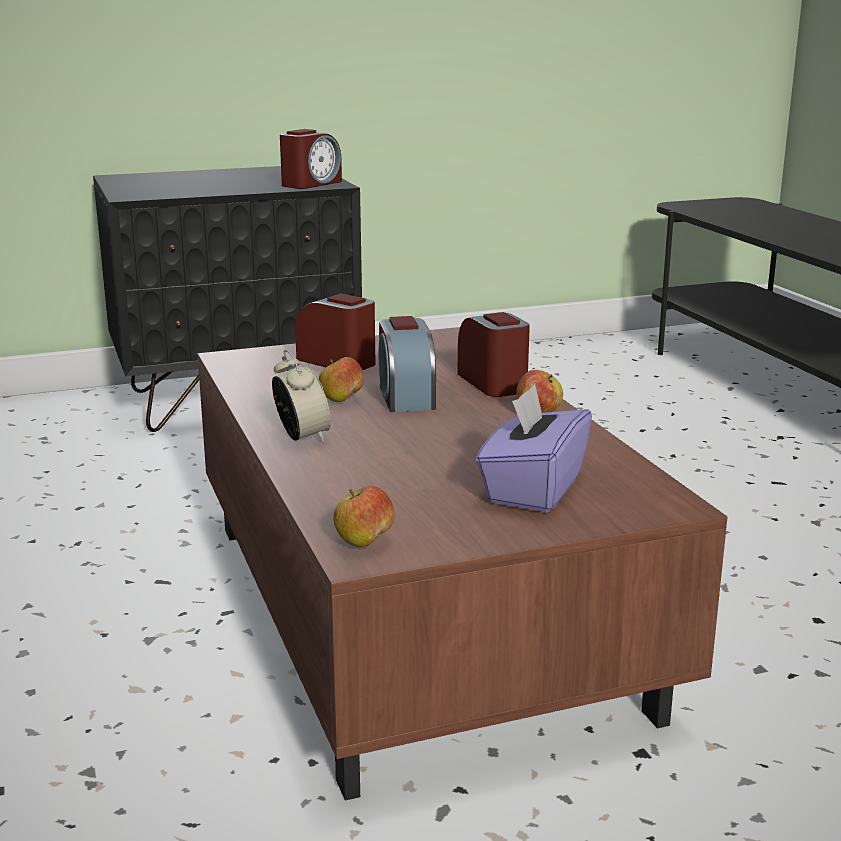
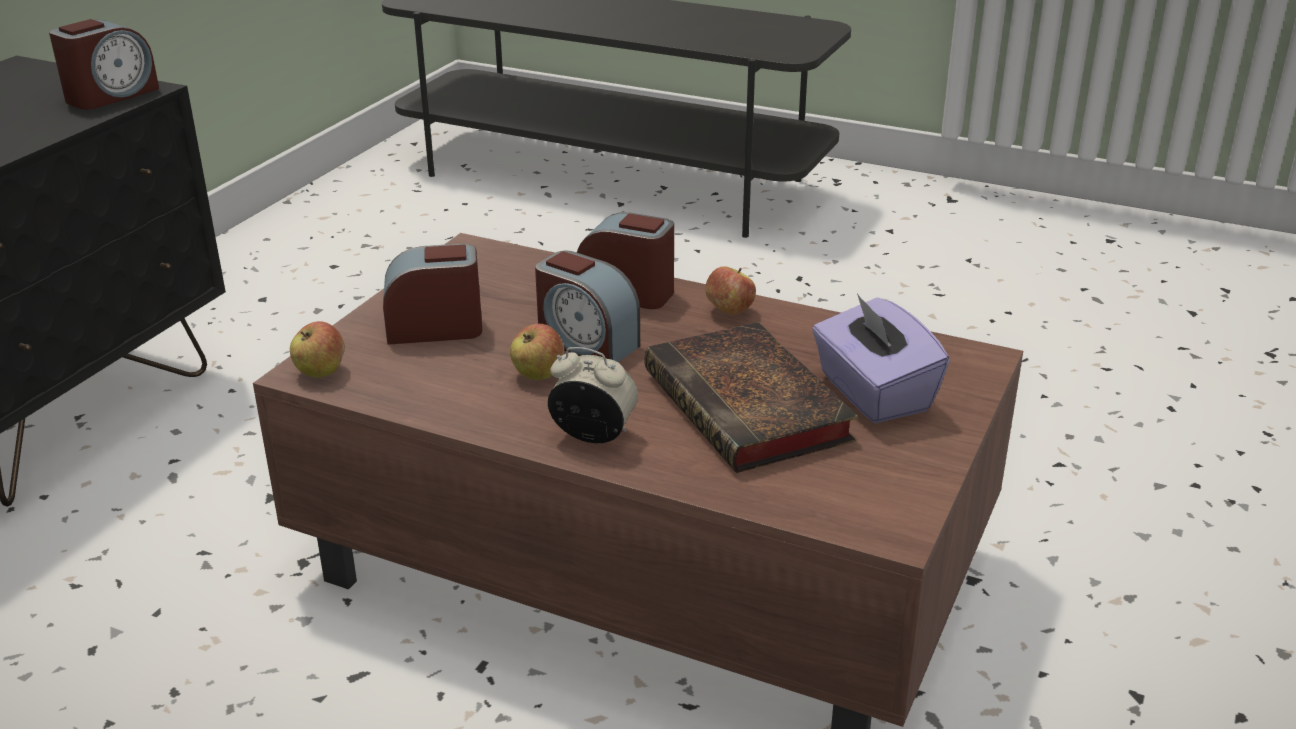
camera: 45 degrees left, 10 degrees up
alarm clock [280,129,342,189] -> alarm clock turned 45 degrees clockwise [49,19,159,110]
apple [333,486,395,547] -> apple moved to [290,321,345,377]
none -> book [645,322,858,473]

